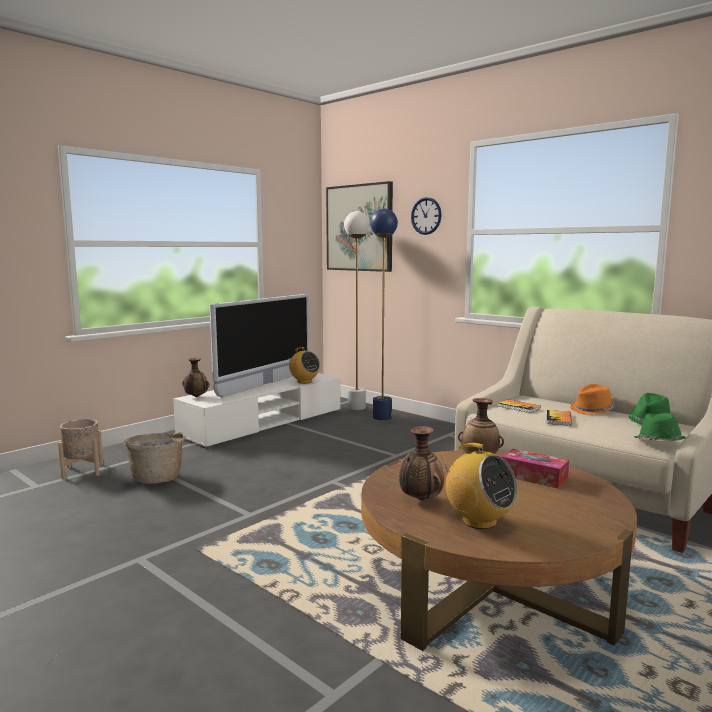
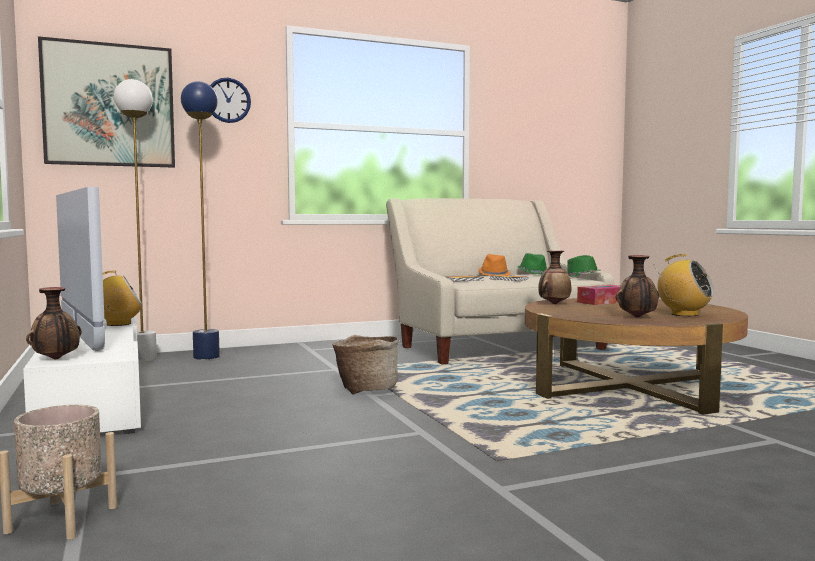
camera: 65 degrees left, 5 degrees down
basket [124,432,185,484] -> basket moved to [332,335,399,395]
radio [440,443,517,529] -> radio turned 60 degrees clockwise [654,254,714,317]

